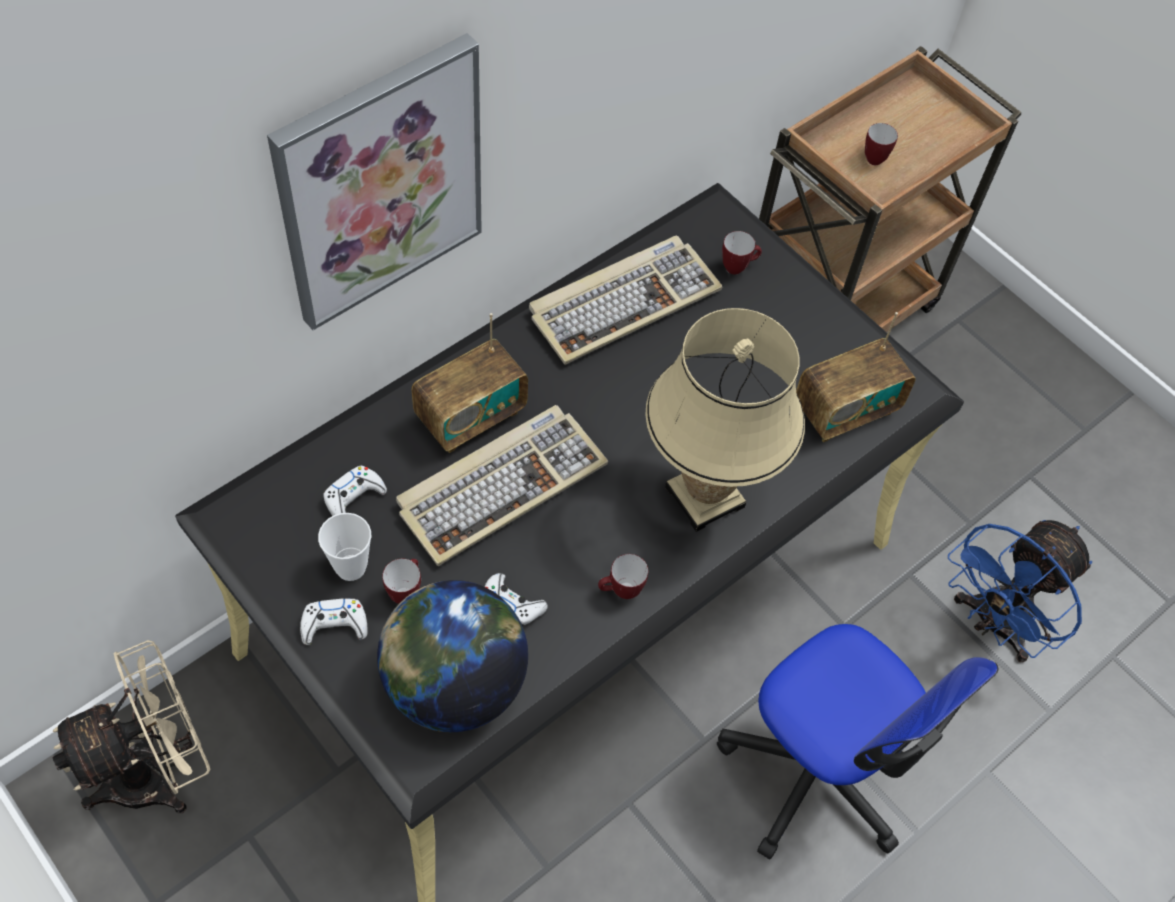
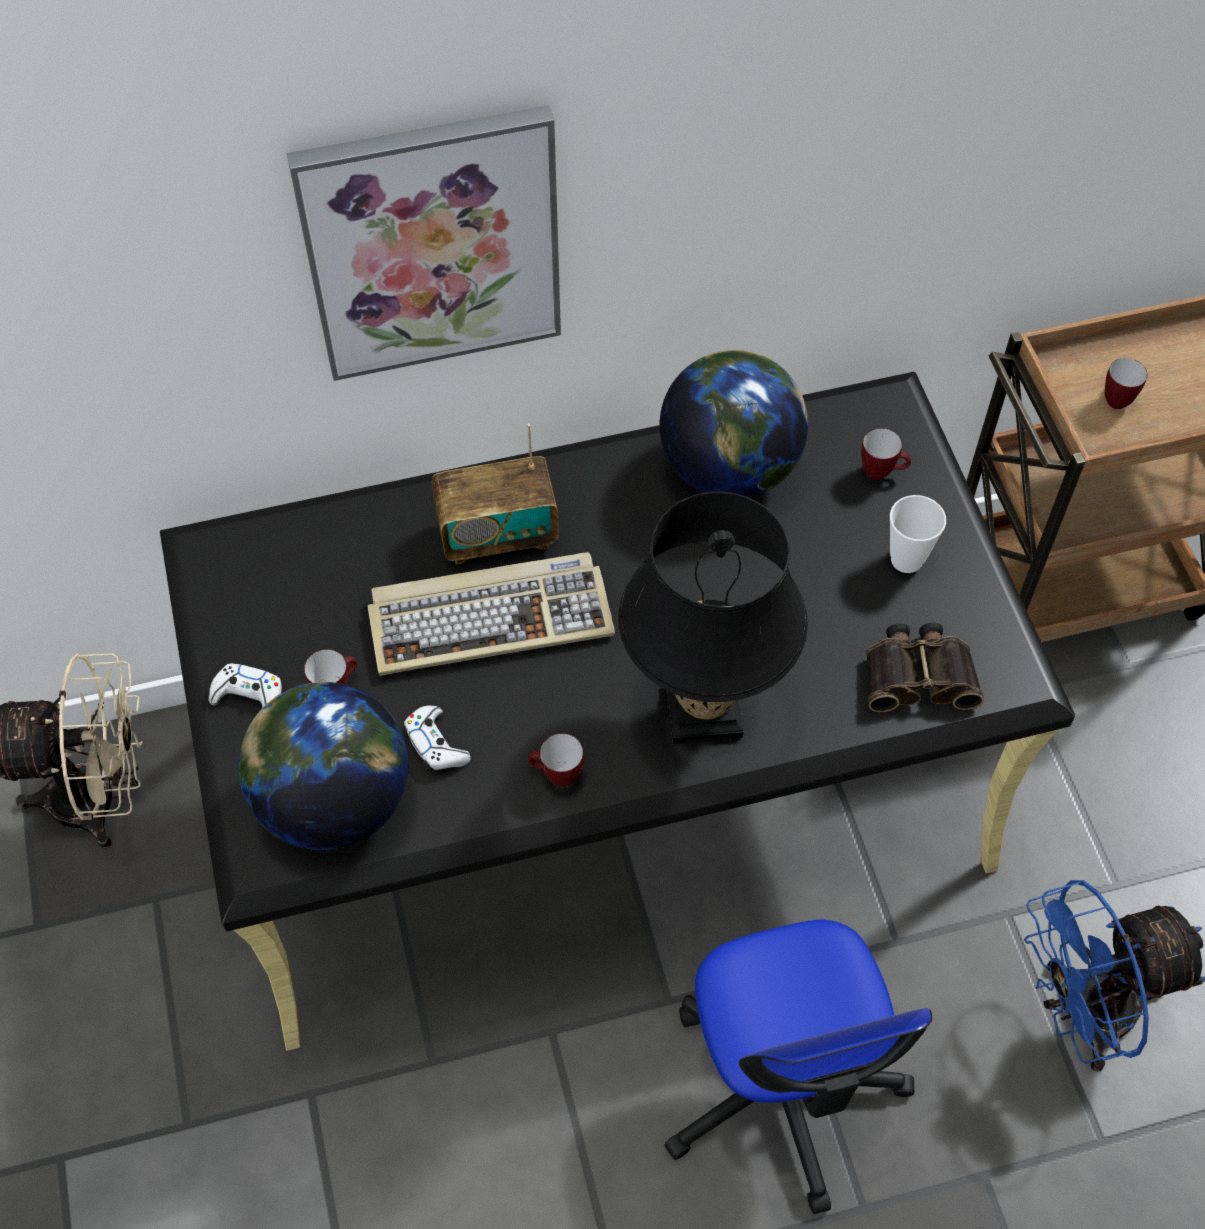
camera: 30 degrees right, 0 degrees up
cup [318,513,371,581] -> cup moved to [890,495,946,573]
white game controller [323,465,387,516] -> none
keyboard [529,235,723,365] -> globe [660,350,808,498]
beige table lamp [645,308,805,532] -> black table lamp [618,492,808,744]
radio [796,312,916,442] -> binoculars [866,623,984,712]

